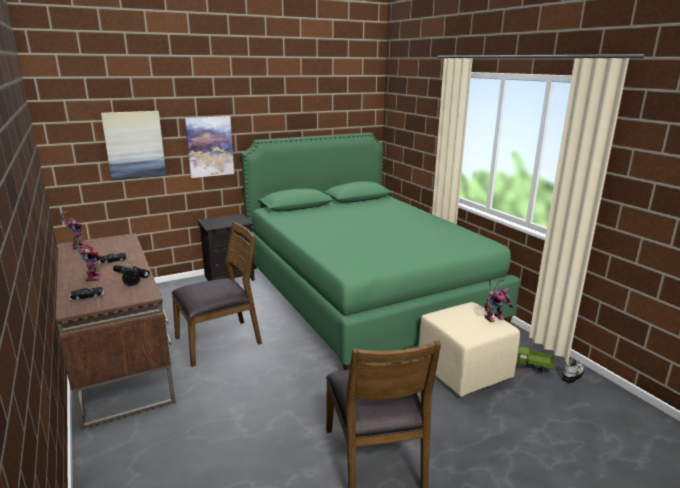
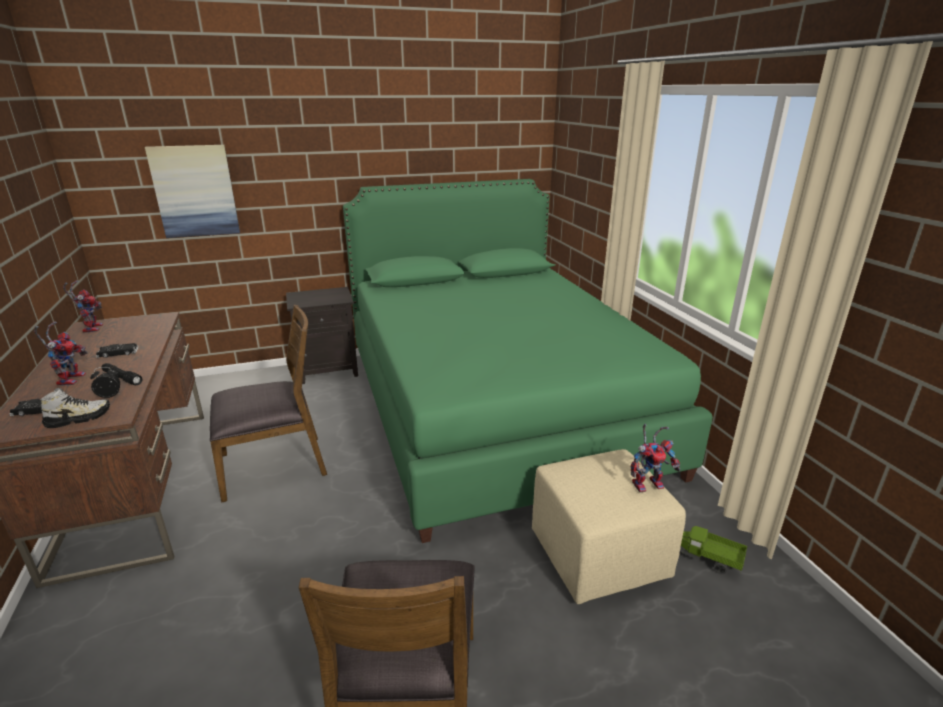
camera: 10 degrees right, 5 degrees up
picture [185,116,234,178] -> none
shoe [562,359,584,383] -> shoe moved to [41,388,110,428]

